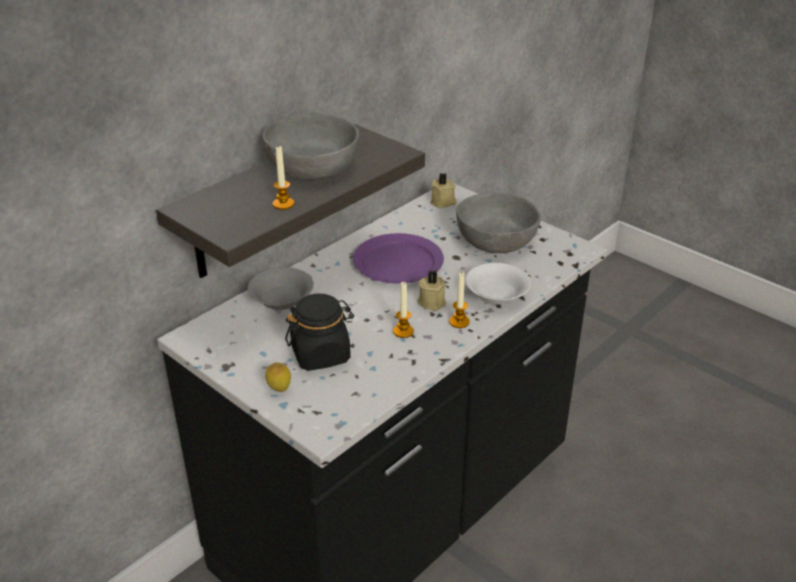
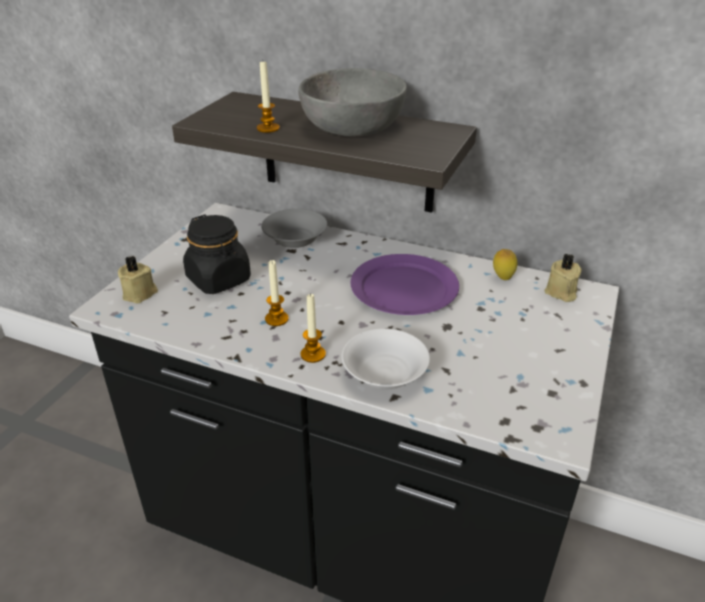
camera: 70 degrees right, 0 degrees up
lemon [265,362,291,392] -> lemon moved to [493,249,518,280]
beige candle [417,270,446,311] -> beige candle moved to [118,256,158,303]
grey bowl [456,193,541,253] -> none

